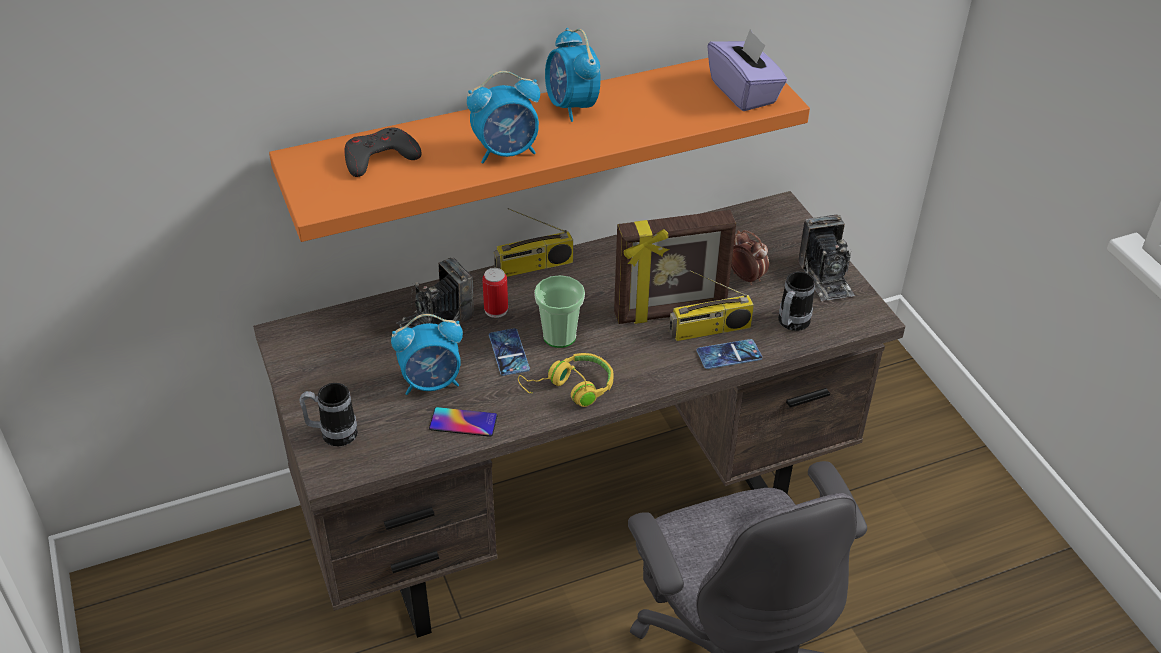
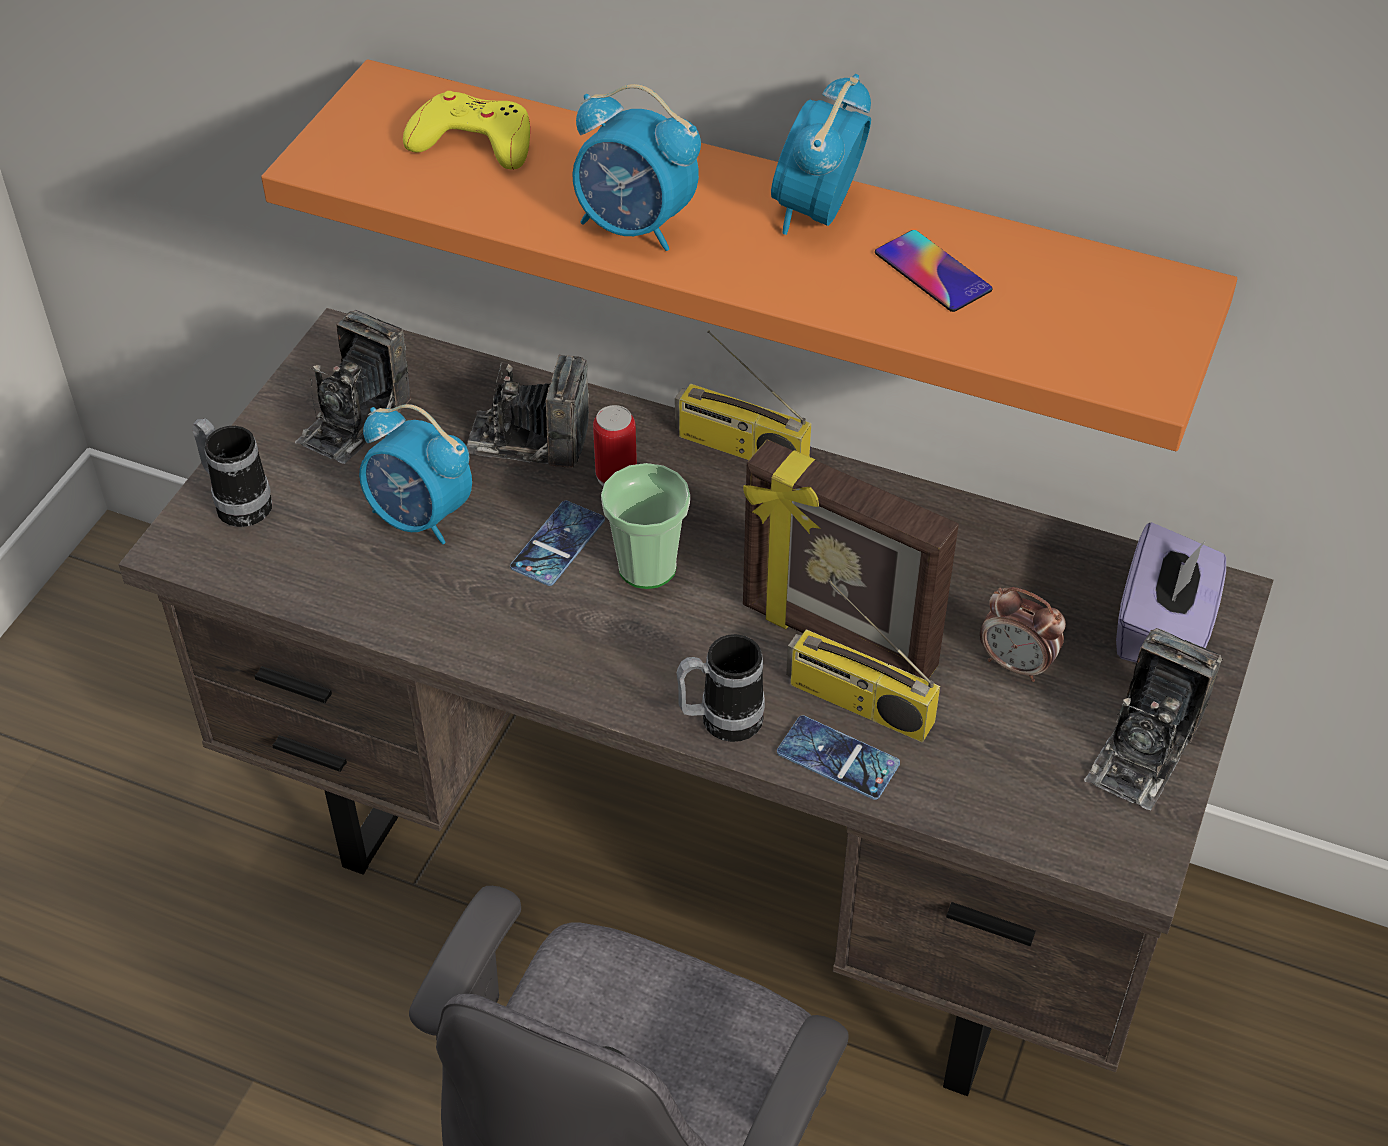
camera: 45 degrees right, 5 degrees up
grey game controller [345,128,422,177] -> yellow game controller [403,91,530,170]
phone [429,407,498,437] -> phone moved to [875,230,993,312]
yellow headphones [518,353,613,407] -> none
purple tissue box [707,29,787,111] -> purple tissue box moved to [1116,522,1226,663]
alarm clock [731,230,769,285] -> alarm clock turned 120 degrees clockwise [980,587,1066,682]
mug [778,272,815,331] -> mug moved to [676,634,765,742]
none -> camera [295,310,411,464]

